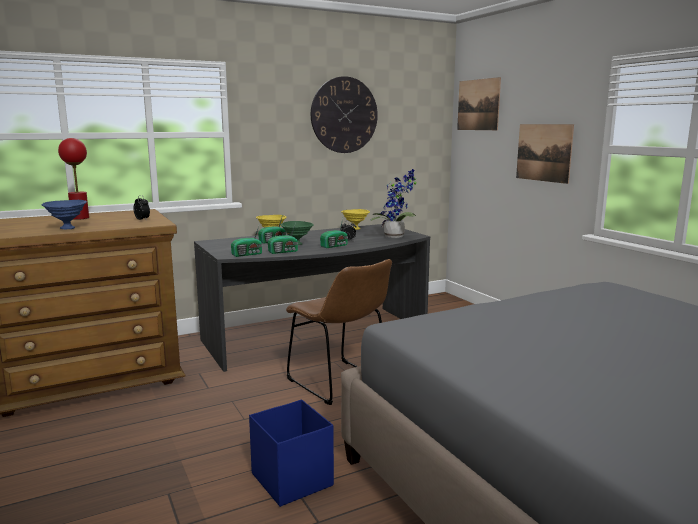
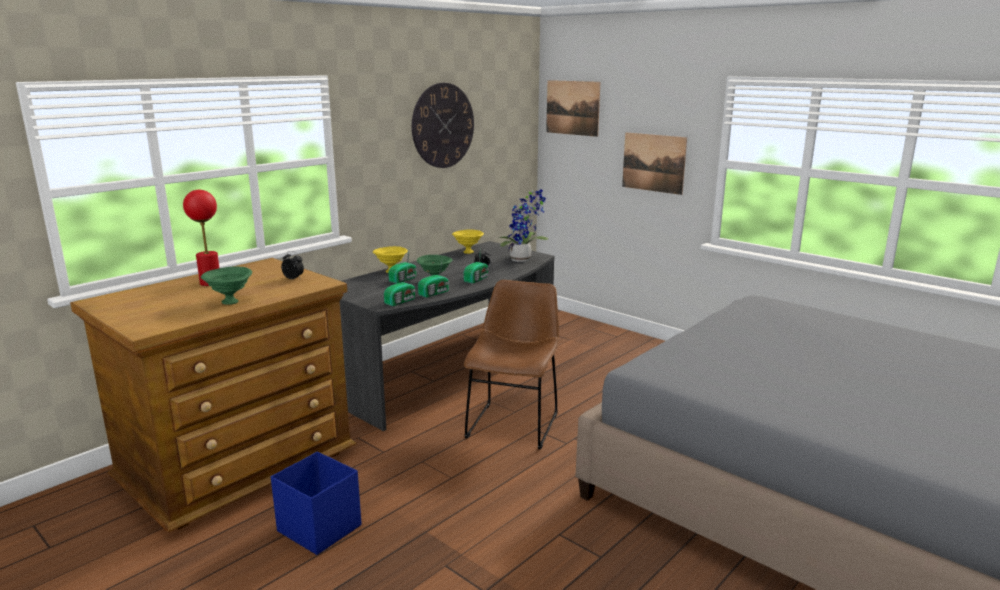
camera: 20 degrees left, 5 degrees up
blue bowl [41,200,87,229] -> green bowl [201,266,252,305]
blue storage box [249,400,334,507] -> blue storage box moved to [271,451,361,555]
brown chair [286,259,392,405] -> brown chair turned 105 degrees counterclockwise [464,280,559,450]

